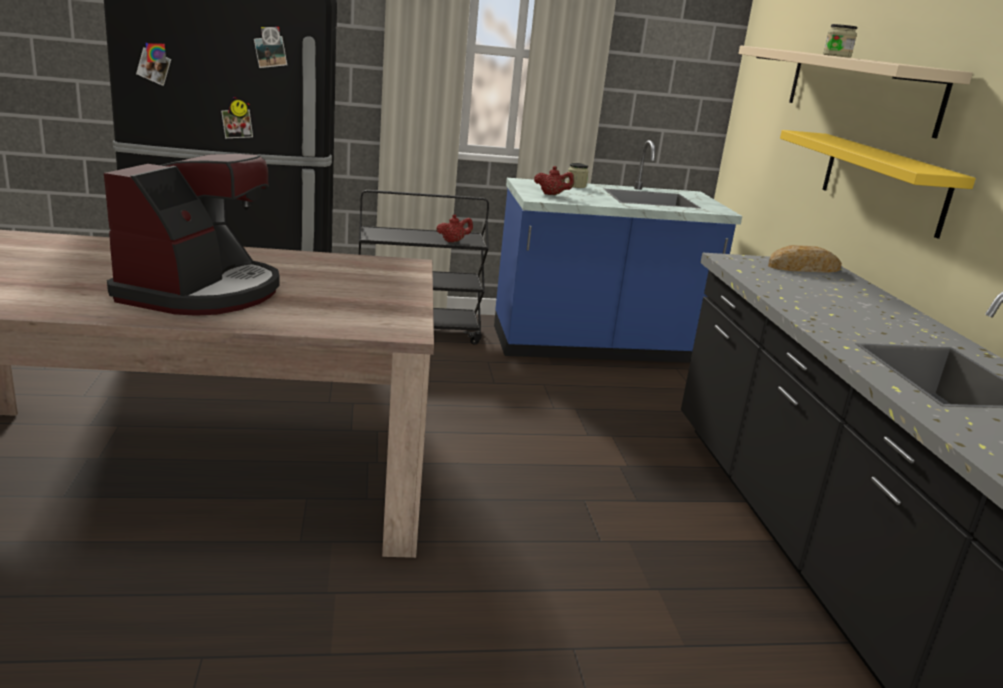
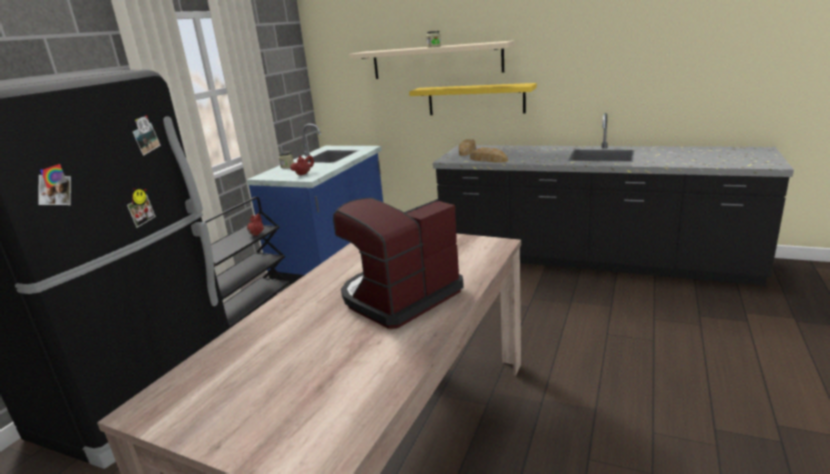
camera: 55 degrees left, 0 degrees up
coffee machine [104,153,280,316] -> coffee machine turned 90 degrees counterclockwise [333,198,464,329]
none -> bread [470,147,508,162]

